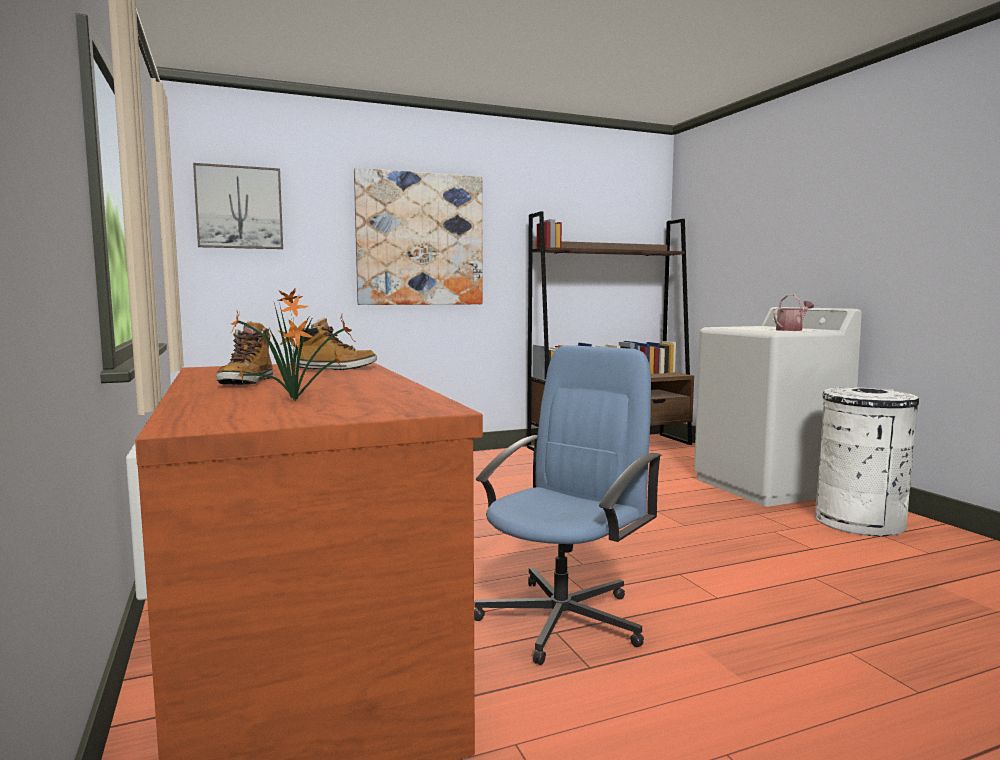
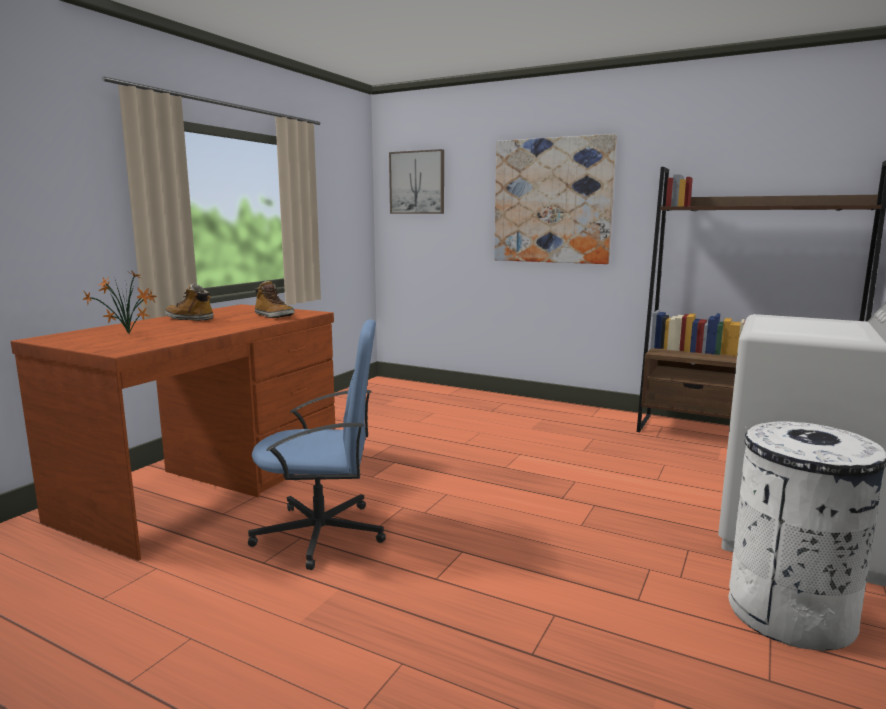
camera: 50 degrees right, 5 degrees up
boot [216,321,273,385] -> boot turned 60 degrees clockwise [165,283,214,321]
watering can [774,295,814,331] -> none

